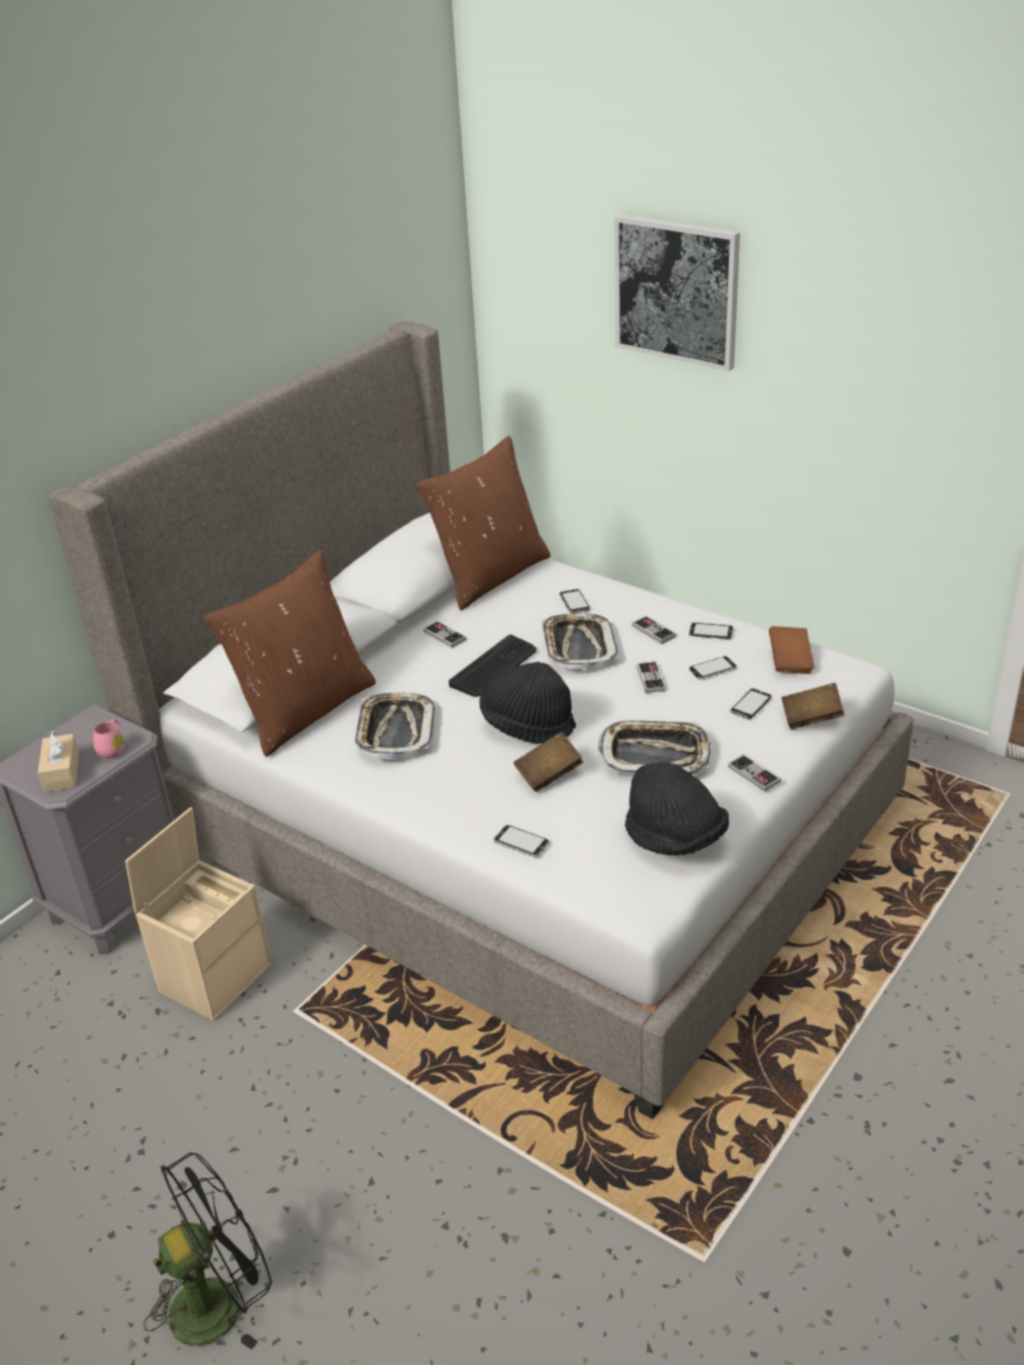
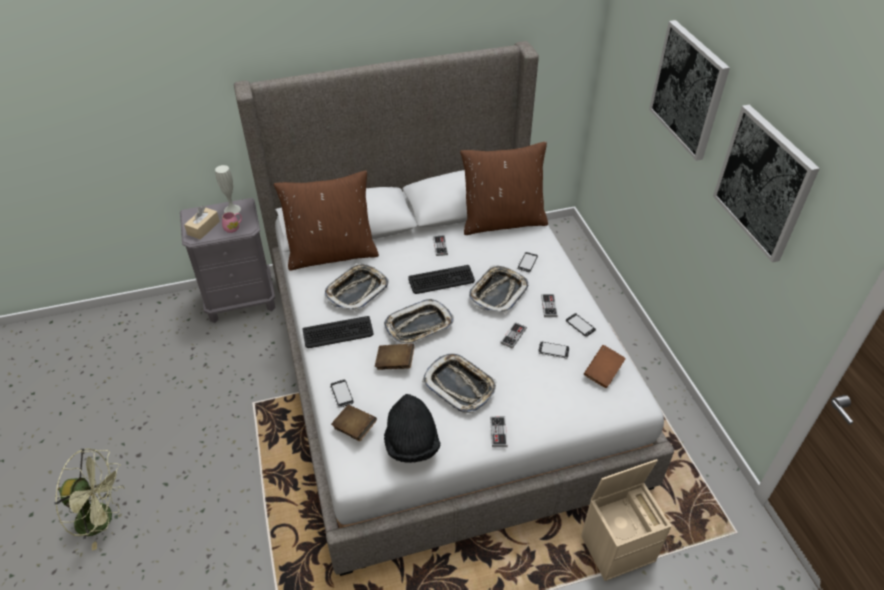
camera: 35 degrees right, 10 degrees up
beige storage box [125,807,272,1021] -> beige storage box moved to [581,459,672,581]
black fan [144,1152,272,1350] -> green fan [54,448,124,551]
black hat [479,662,576,744] -> tray [384,299,454,344]
phone [729,688,771,719] -> none
brown book [781,683,845,729] -> brown book moved to [331,405,377,441]
none -> white vase [215,165,241,214]
none -> keyboard [302,316,374,348]
none -> picture [713,105,820,263]

